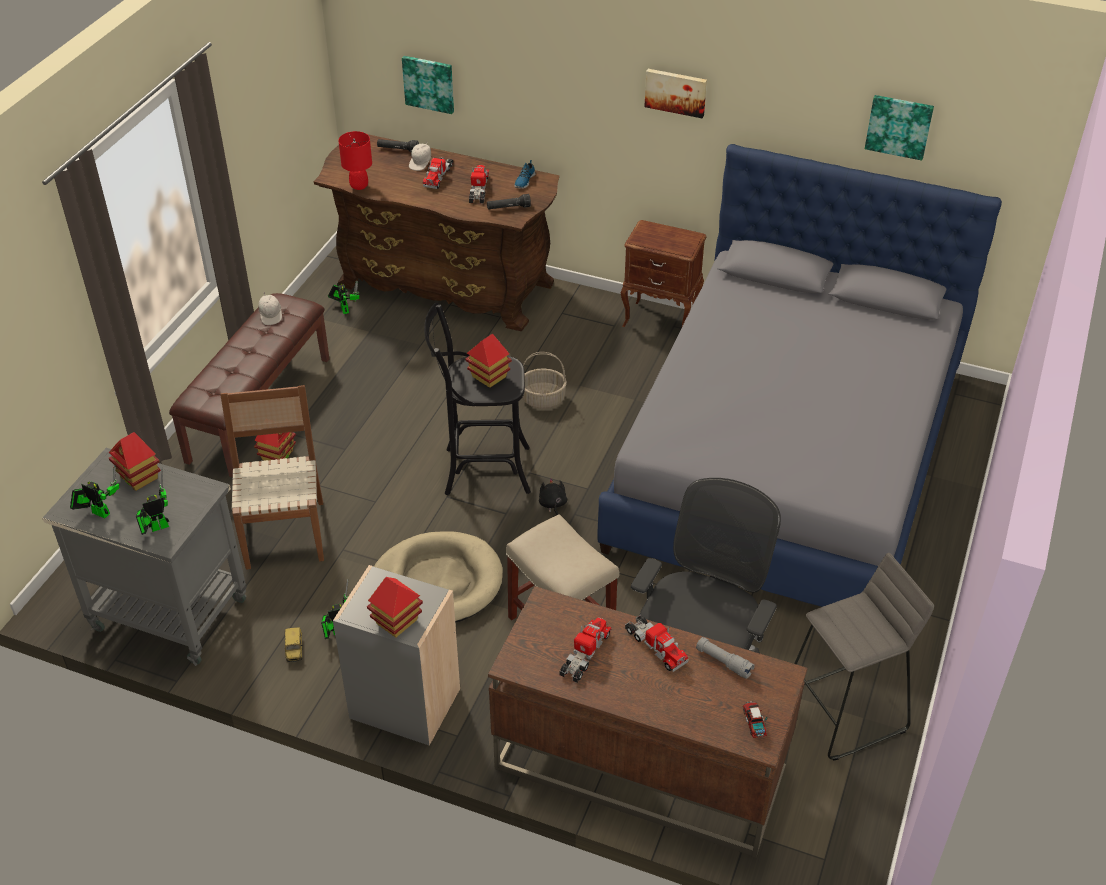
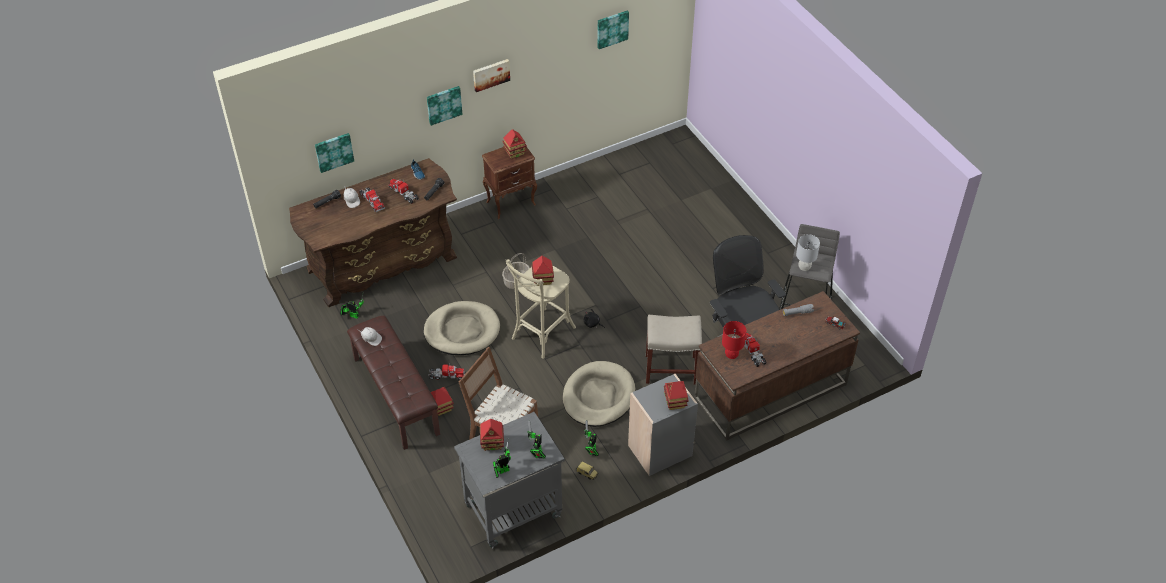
camera: 50 degrees left, 5 degrees up
red table lamp [338,131,372,190] -> red table lamp moved to [722,321,747,359]
black stool [424,303,531,495] -> beige stool [506,259,576,359]
grey bed [597,144,1002,607] -> none
toy truck [625,615,689,672] -> toy truck moved to [428,363,465,380]
none -> beige dog bed [424,301,500,355]
none -> picture [427,86,463,126]
none -> toy house [502,129,527,159]
none -> grey table lamp [796,234,820,271]

